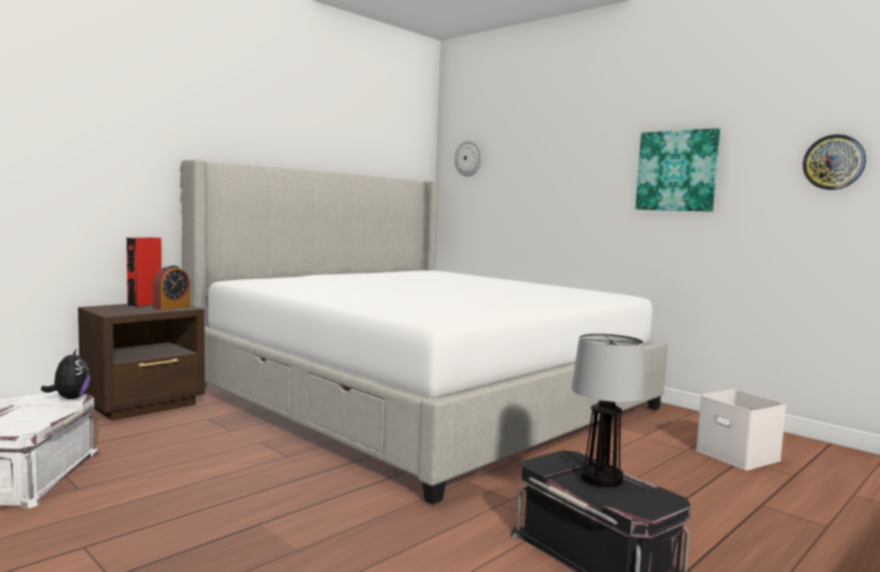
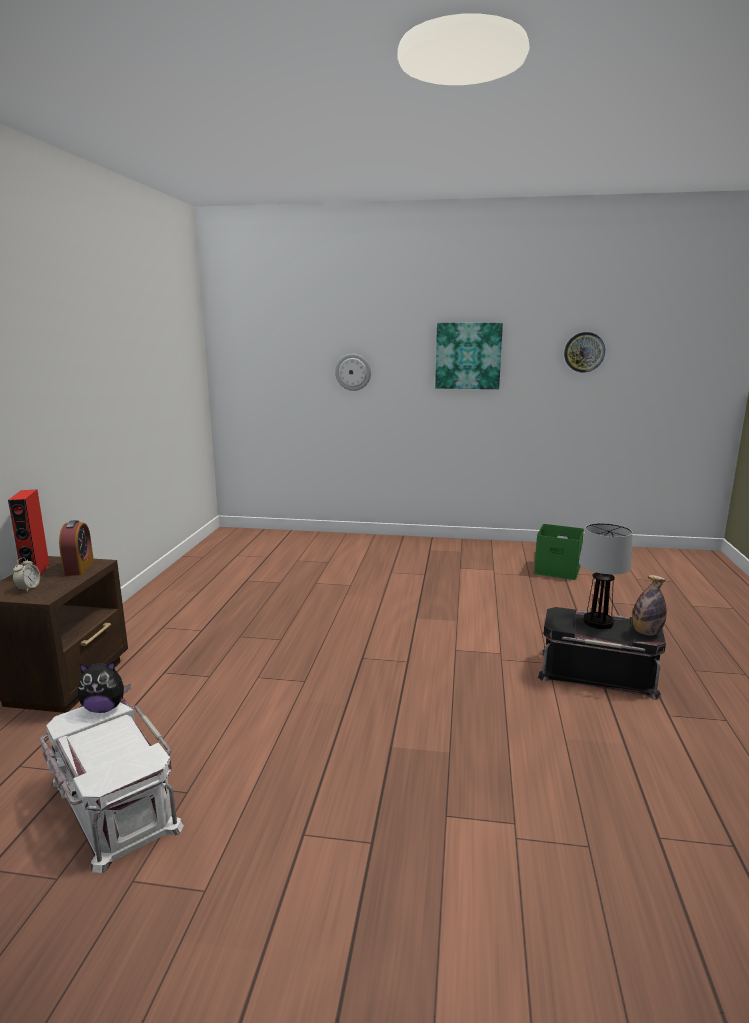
camera: 35 degrees left, 10 degrees up
plush toy [41,350,90,399] -> plush toy turned 135 degrees clockwise [78,661,131,713]
bed [181,159,668,504] -> none
wall clock [455,140,482,177] -> wall clock moved to [335,354,371,391]
white storage box [696,389,787,470] -> green storage box [534,524,584,580]
none -> alarm clock [12,557,40,592]
none -> bottle [632,575,667,636]

